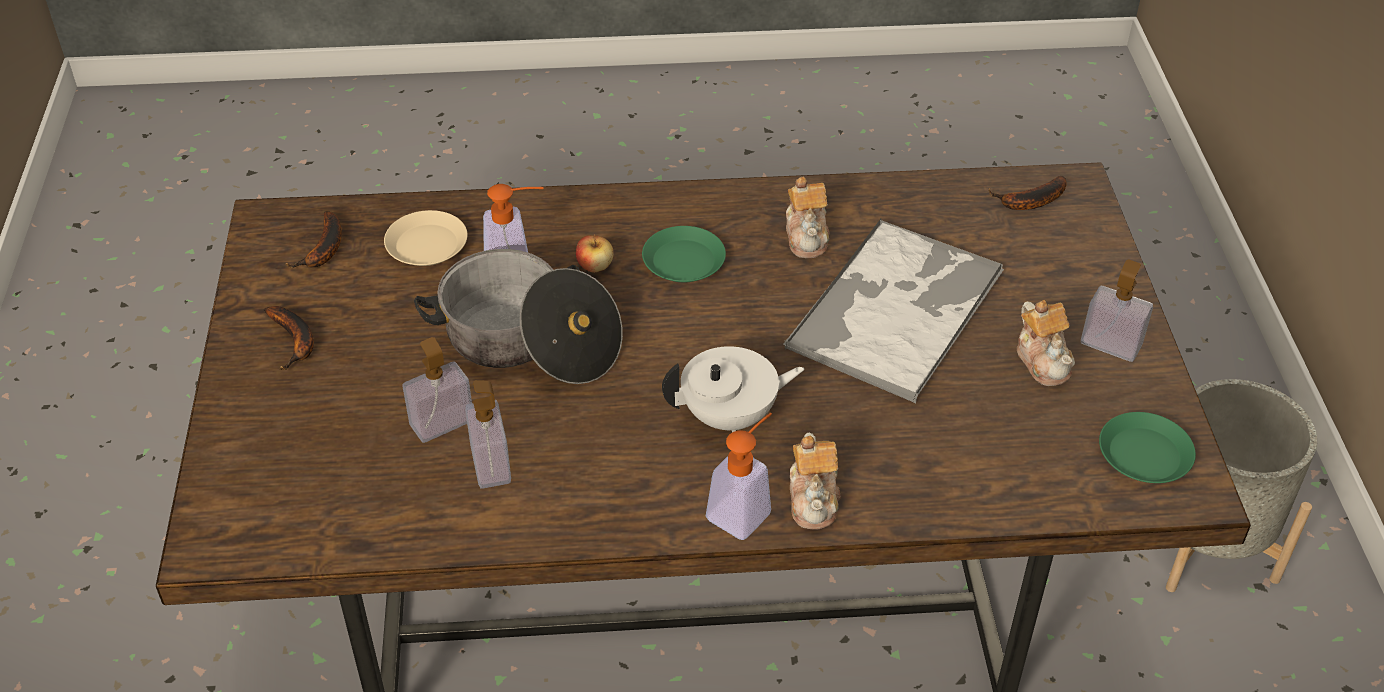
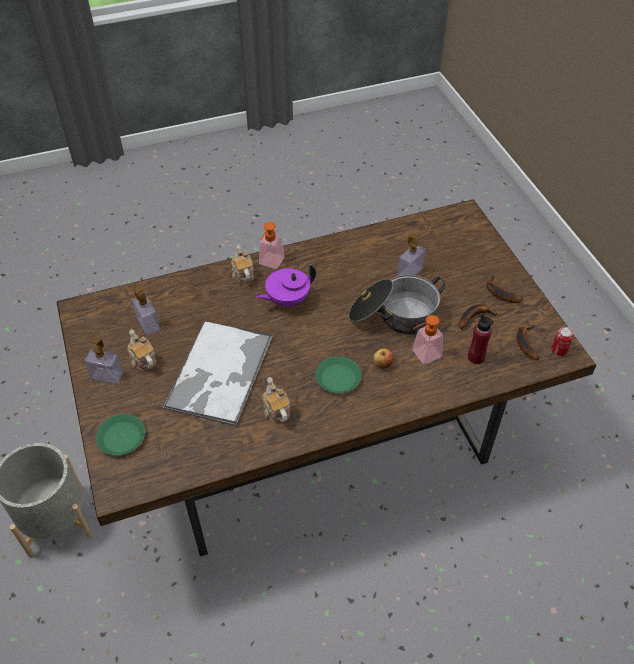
camera: 165 degrees right, 5 degrees up
beige plate [384,210,468,266] -> red bottle [468,314,494,364]
soap dispenser [465,380,511,489] -> soap dispenser moved to [132,285,160,335]
white teapot [662,346,804,432] -> purple teapot [256,264,316,307]
banana [988,176,1067,210] -> banana moved to [459,304,498,330]
green plate [1099,412,1196,483] -> green plate moved to [96,414,145,456]
none -> can [551,327,573,356]

